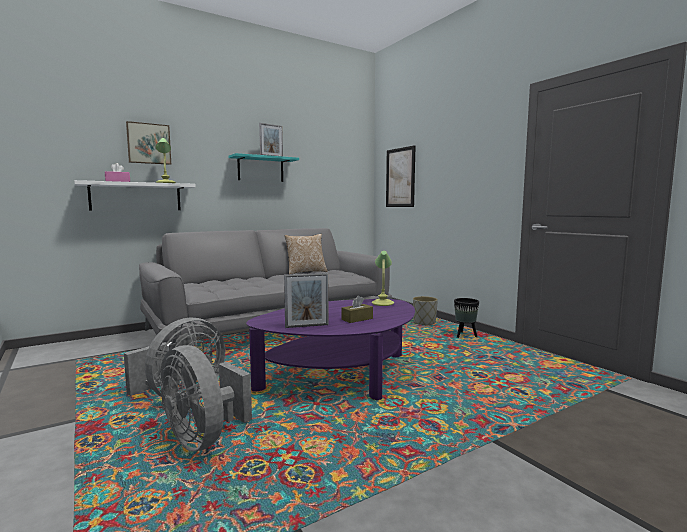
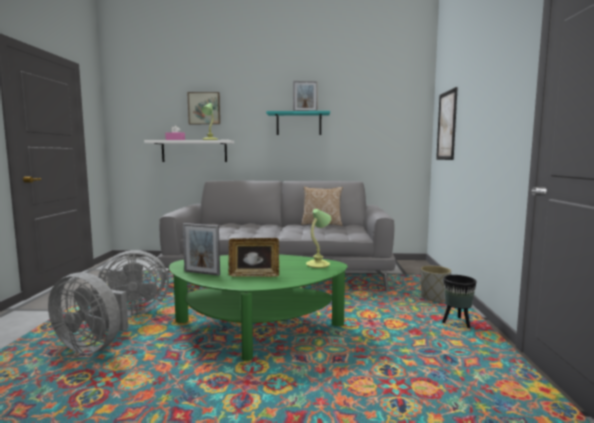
camera: 35 degrees right, 0 degrees up
grey fan [160,345,252,452] -> grey fan turned 60 degrees counterclockwise [48,272,128,354]
purple coffee table [246,299,415,400] -> green coffee table [169,254,348,361]
brown tissue box [341,295,373,323] -> picture frame [228,238,279,277]

